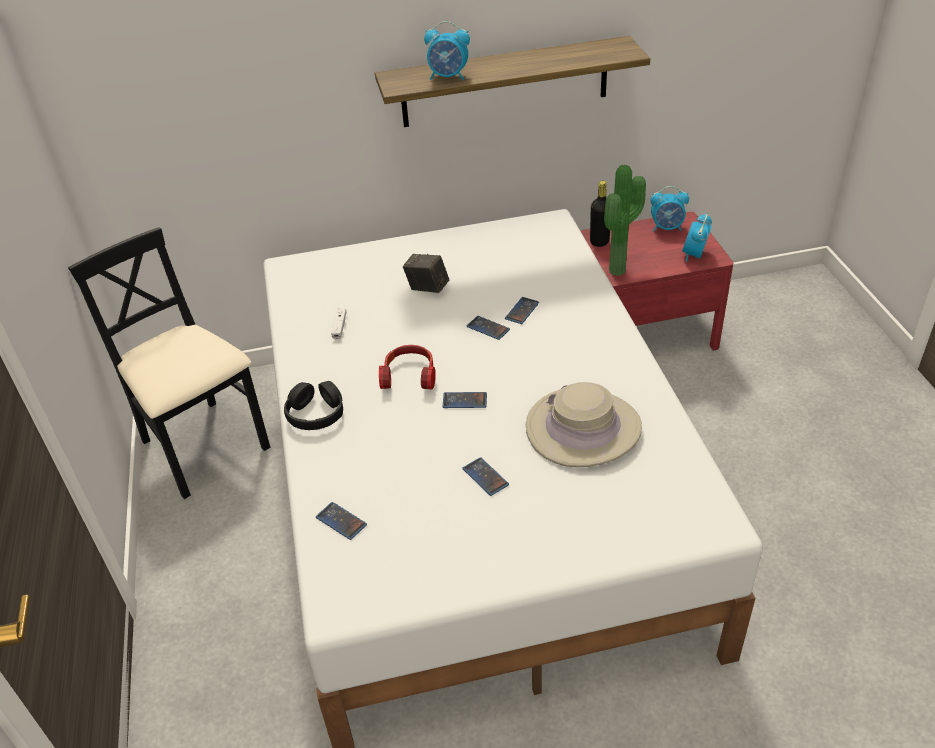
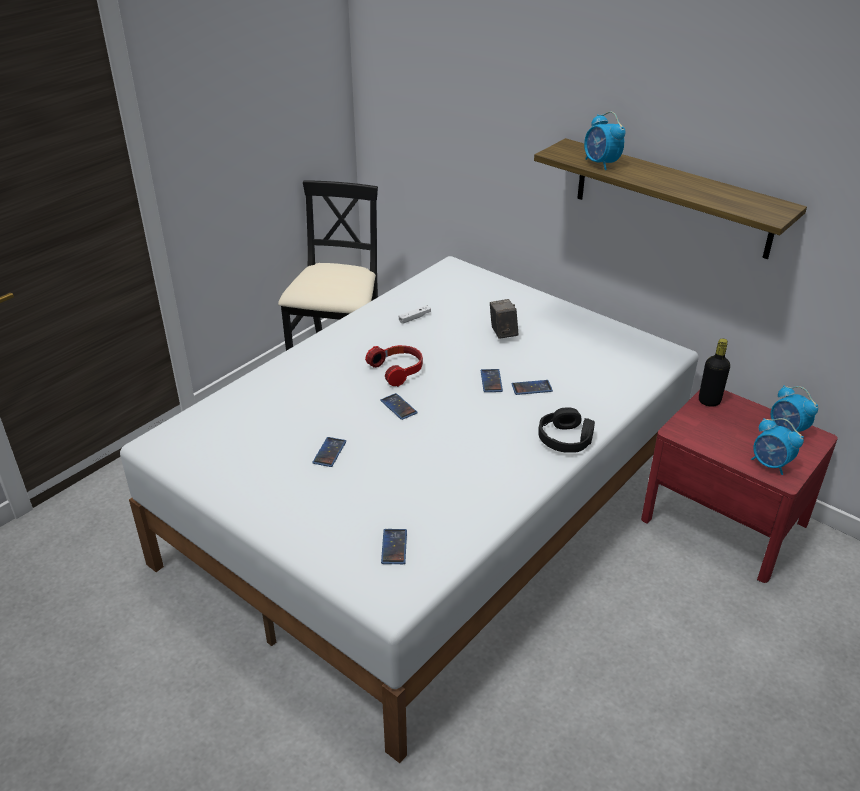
camera: 50 degrees right, 5 degrees down
black headphones [284,381,343,430] -> black headphones moved to [538,407,595,453]
phone [316,502,367,540] -> phone moved to [381,529,407,564]
beige hat [526,382,642,467] -> none
potted plant [604,165,646,276] -> none
alarm clock [682,213,712,262] -> alarm clock turned 120 degrees counterclockwise [751,418,804,475]

